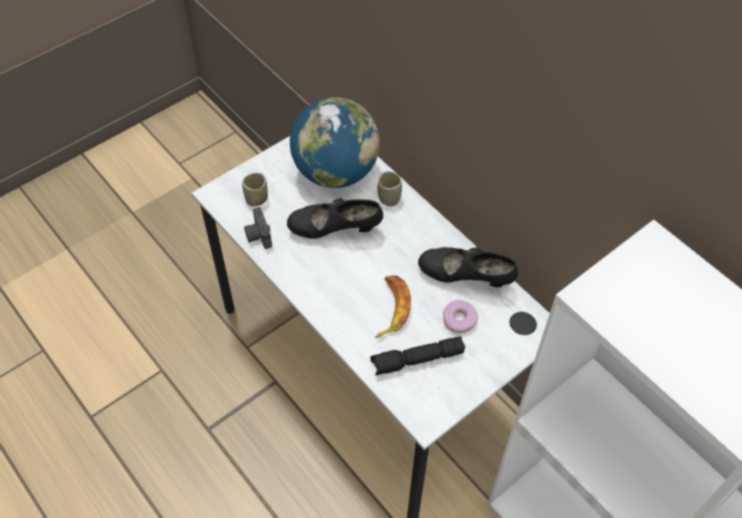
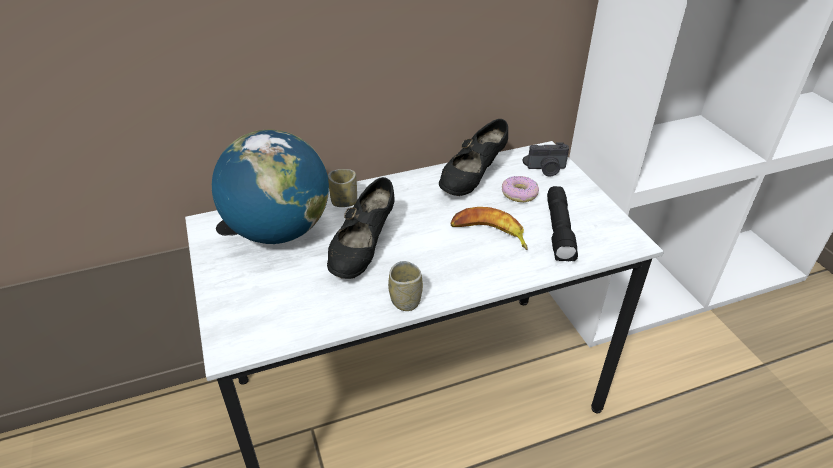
camera: 70 degrees left, 15 degrees down
cup [242,173,268,207] -> cup moved to [388,261,423,311]
camera [244,207,272,249] -> camera moved to [527,142,569,176]

